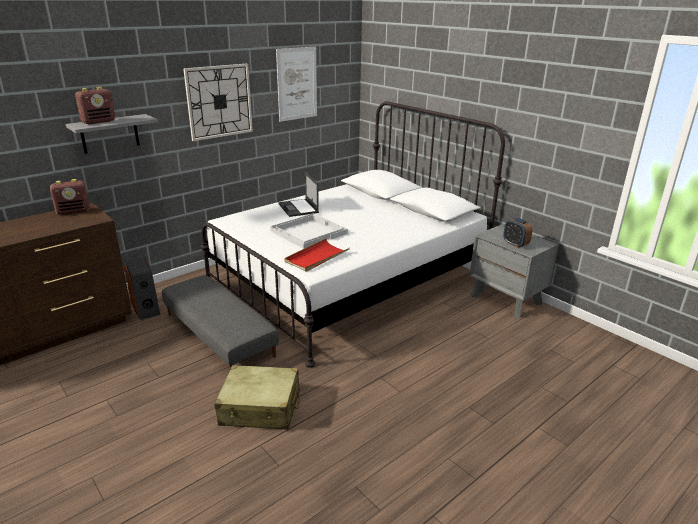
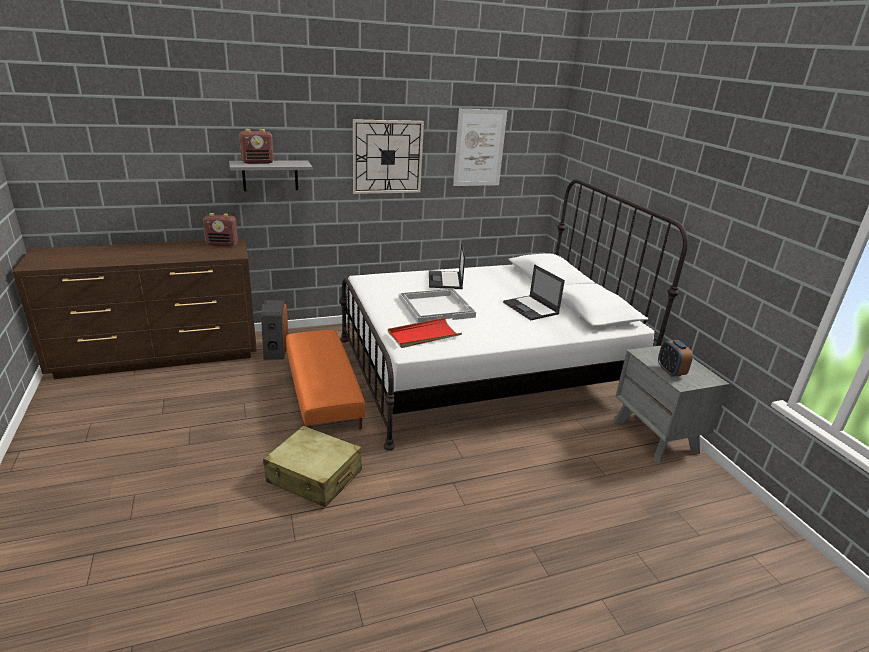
camera: 20 degrees right, 0 degrees up
grey ottoman [162,275,279,369] -> orange ottoman [286,330,366,430]
none -> laptop [503,264,565,320]

